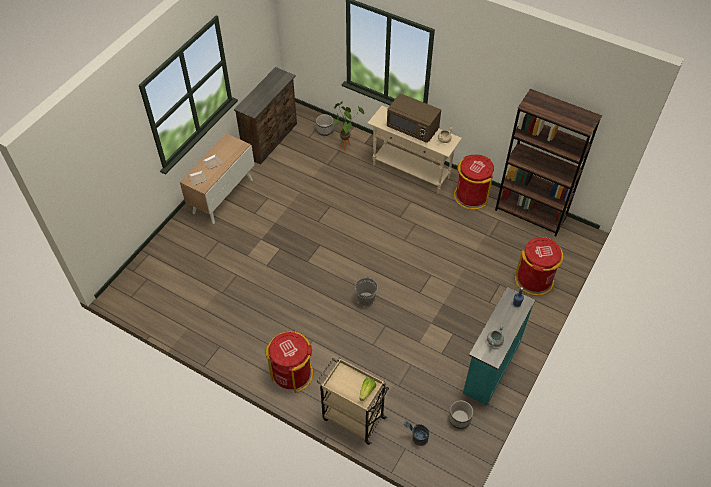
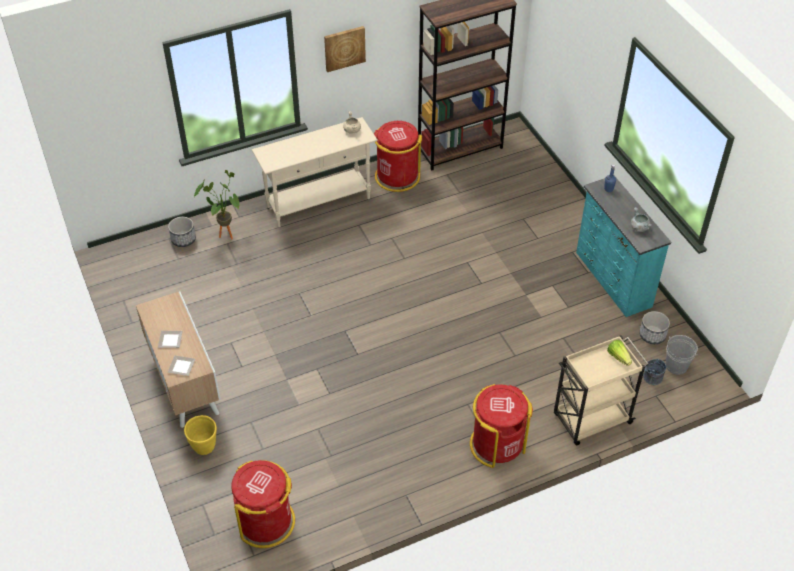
camera: 55 degrees left, 5 degrees down
brown dresser [234,67,297,165] -> none
grey bucket [355,276,378,307] -> grey bucket moved to [665,335,698,375]
brown microwave [387,93,441,143] -> none
red trash can [515,237,563,296] -> red trash can moved to [231,460,295,548]
none -> yellow planter [184,415,217,455]
none -> picture [324,26,366,72]

